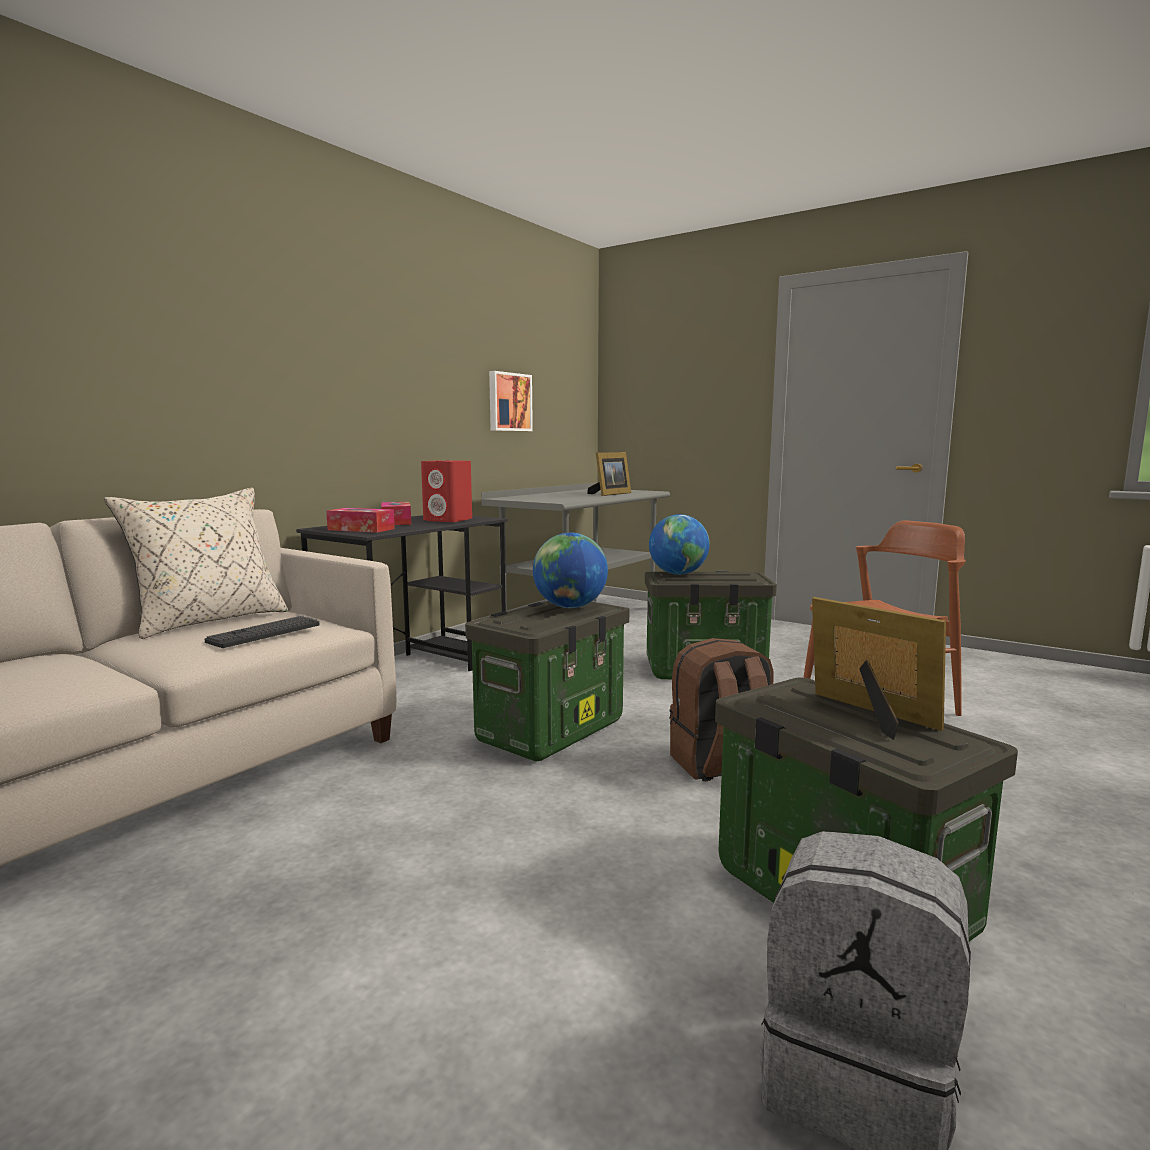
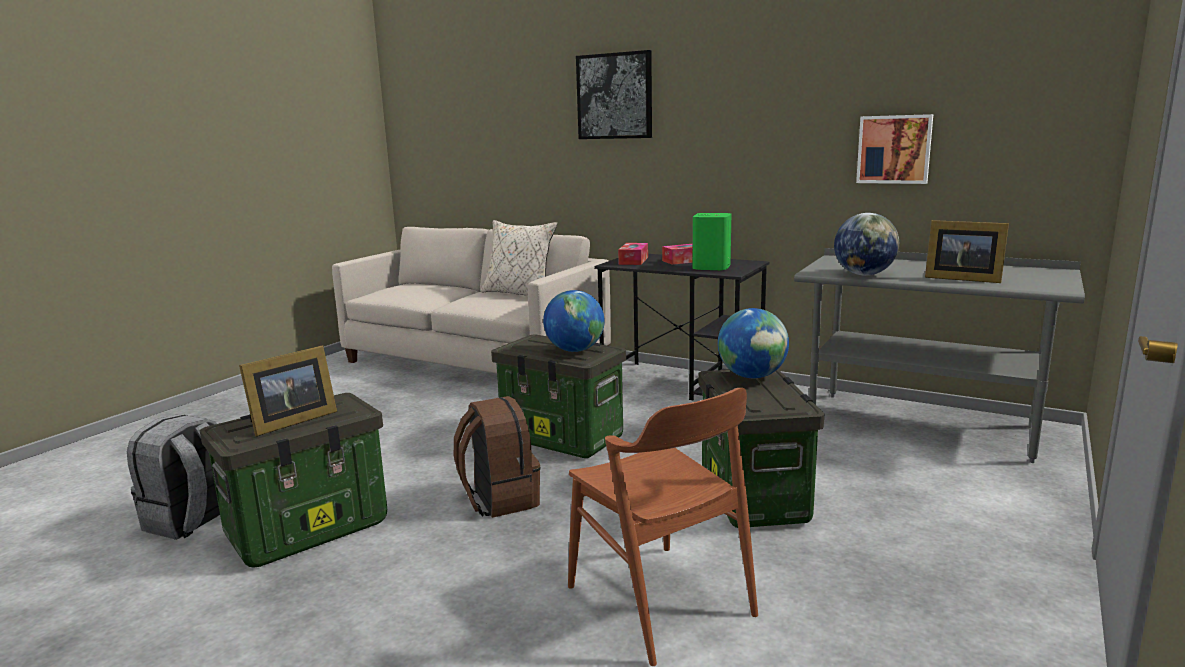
camera: 85 degrees right, 5 degrees up
keyboard [205,616,319,648] -> none
red speaker [421,460,472,522] -> green speaker [692,213,731,270]
none -> picture [576,50,652,139]
none -> globe [834,213,899,276]

